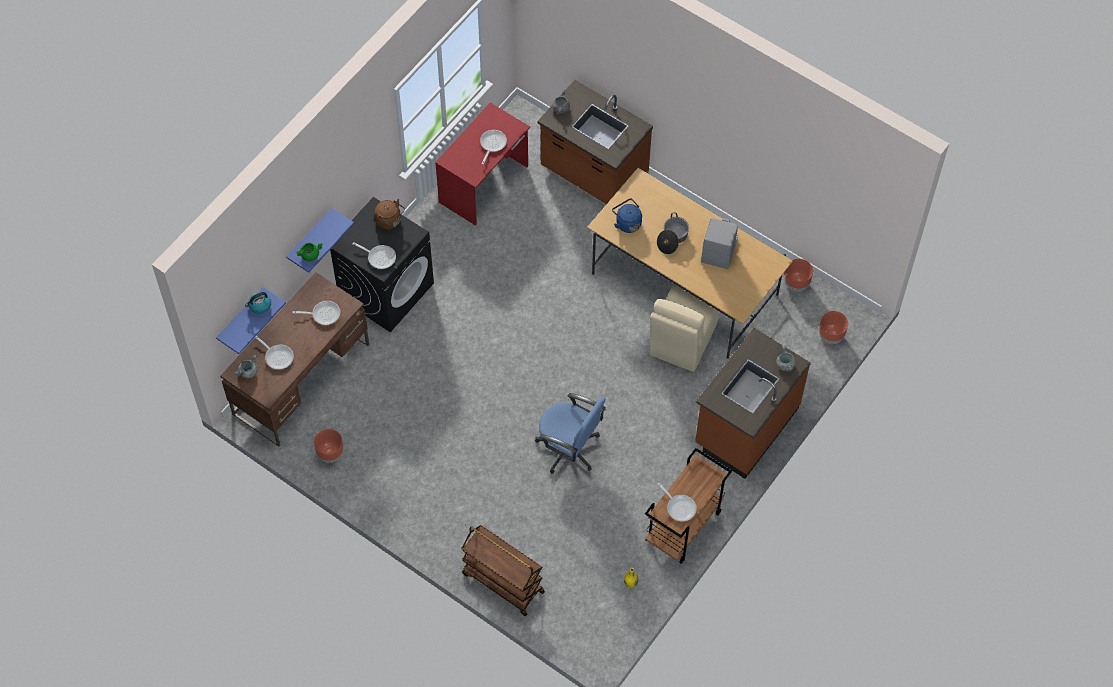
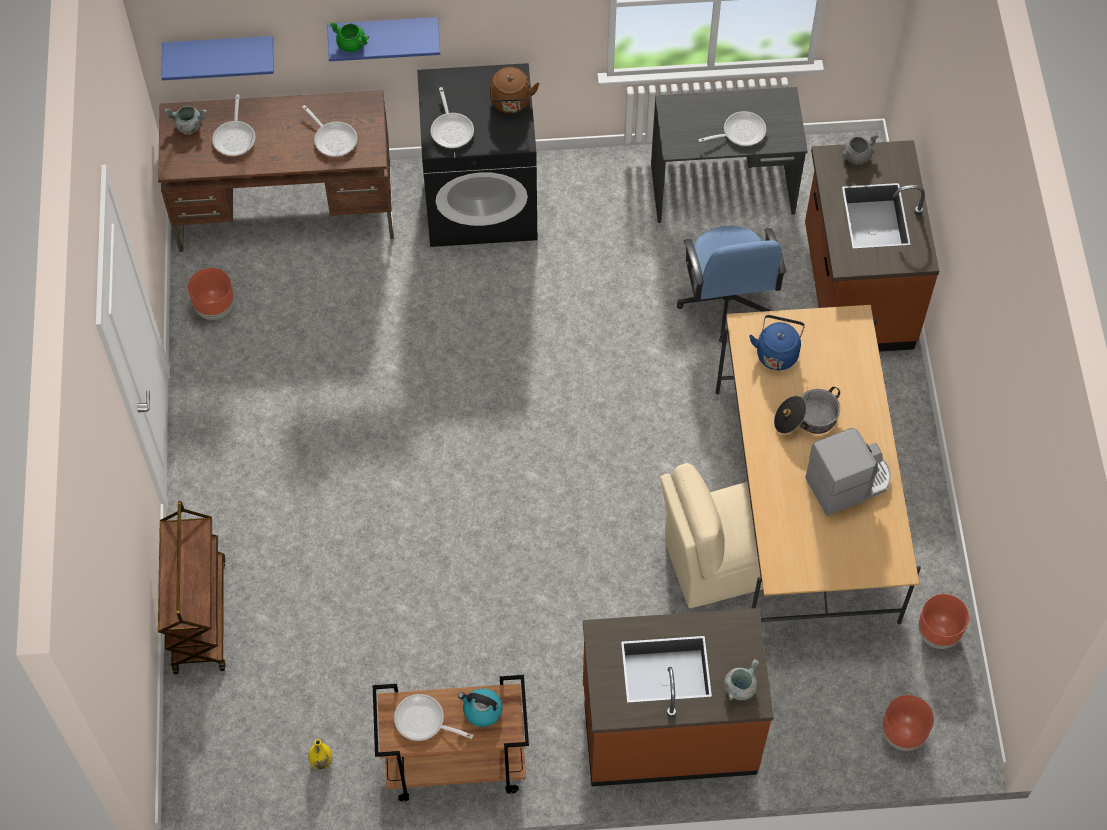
camera: 50 degrees right, 0 degrees up
kettle [245,292,271,314] -> kettle moved to [458,689,502,727]
red desk [435,103,530,226] -> grey desk [651,87,808,223]
blue office chair [535,393,606,474] -> blue office chair moved to [677,226,786,342]
frying pan [658,483,697,522] -> frying pan turned 105 degrees clockwise [394,694,473,741]

